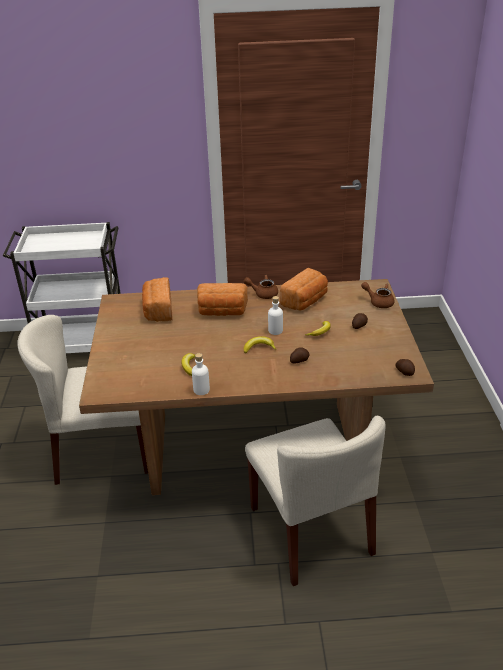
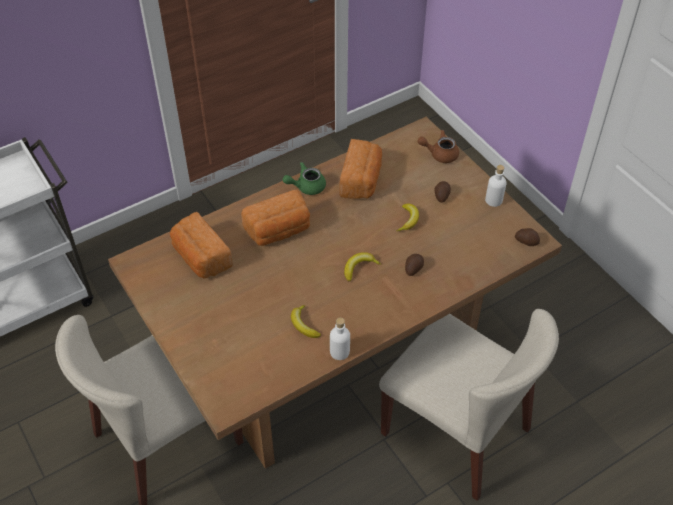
camera: 30 degrees left, 15 degrees up
brown teapot [244,275,278,299] -> green teapot [283,162,326,195]
white bottle [268,296,283,335] -> white bottle moved to [485,165,507,207]

